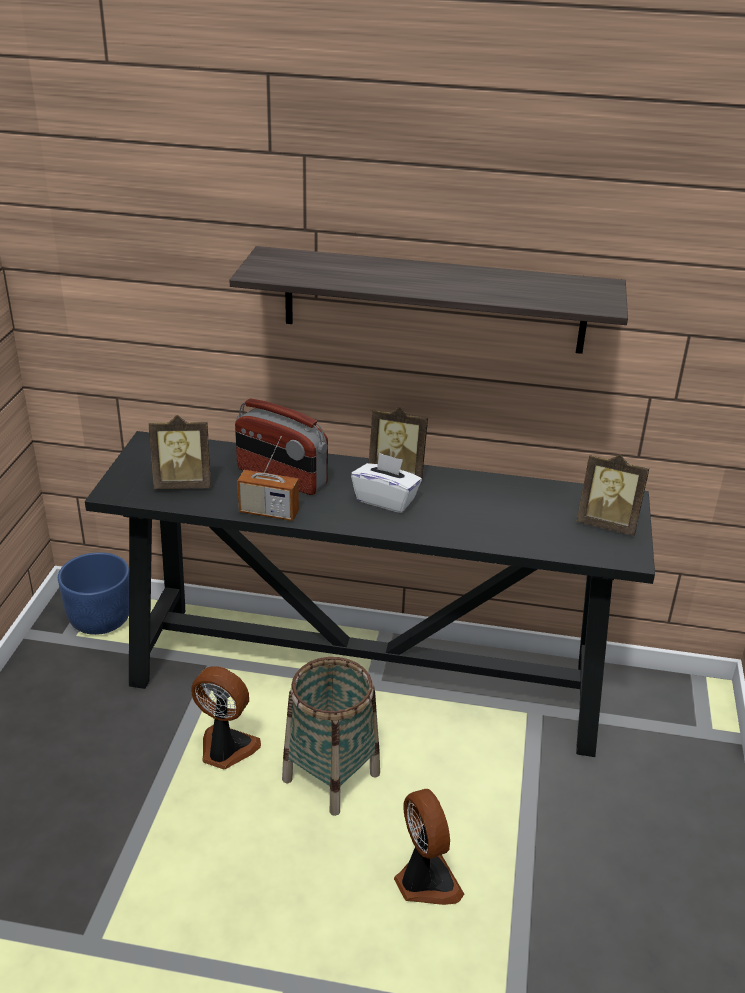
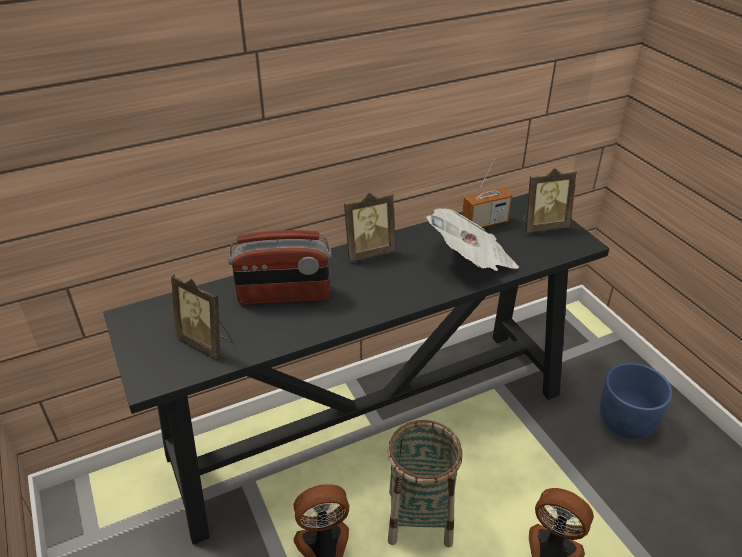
camera: 35 degrees left, 5 degrees up
blue planter [58,552,129,635] -> blue planter moved to [600,363,672,440]
picture frame [149,415,211,489] -> picture frame turned 75 degrees clockwise [171,274,232,358]
shelf [229,246,628,354] -> none
radio [237,436,299,521] -> radio moved to [462,158,513,228]
white tissue box [351,452,422,513] -> none
none -> newspaper [426,208,519,271]

